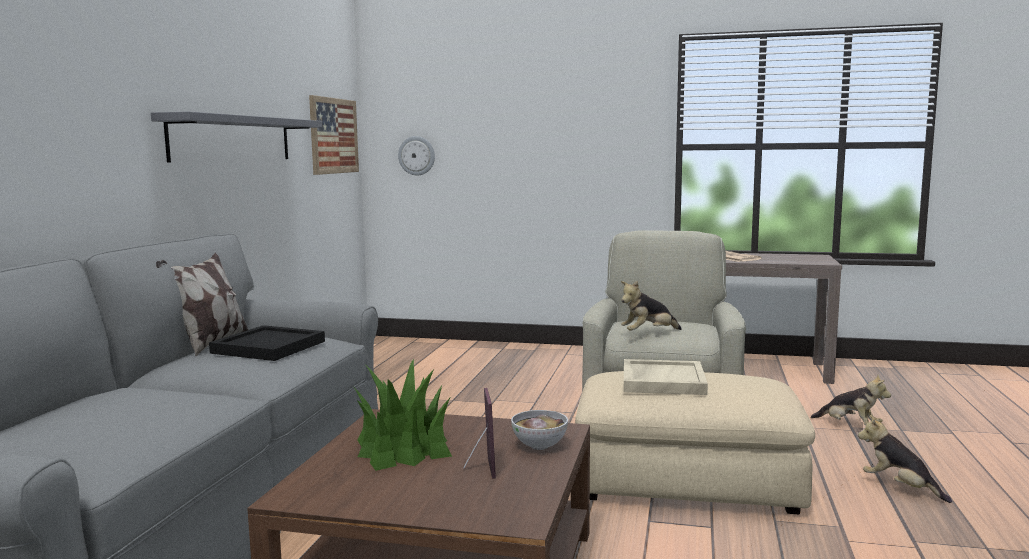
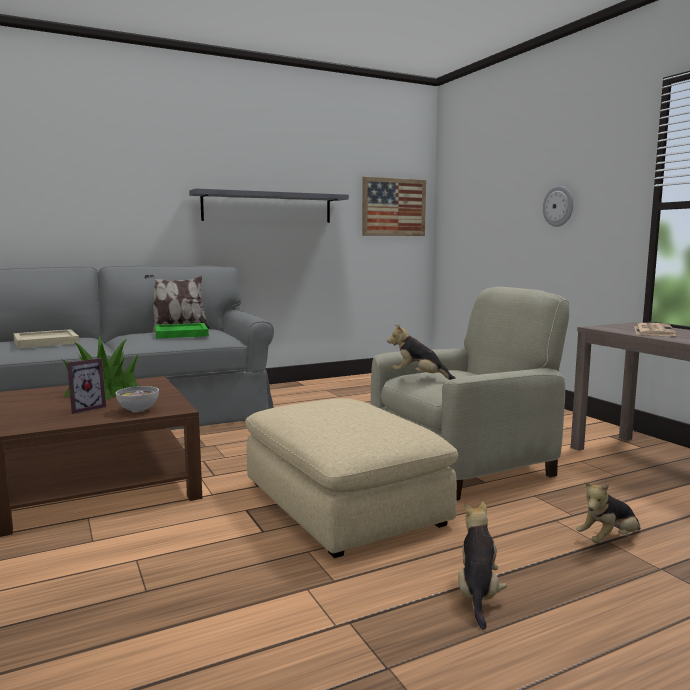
camera: 50 degrees right, 0 degrees up
black tray [209,325,325,361] -> green tray [155,323,209,339]
wall clock [398,136,435,175] -> wall clock moved to [543,186,573,227]
beige tray [624,359,708,395] -> beige tray moved to [14,329,79,348]
plush toy [811,374,891,426] -> plush toy turned 60 degrees clockwise [576,482,641,543]

